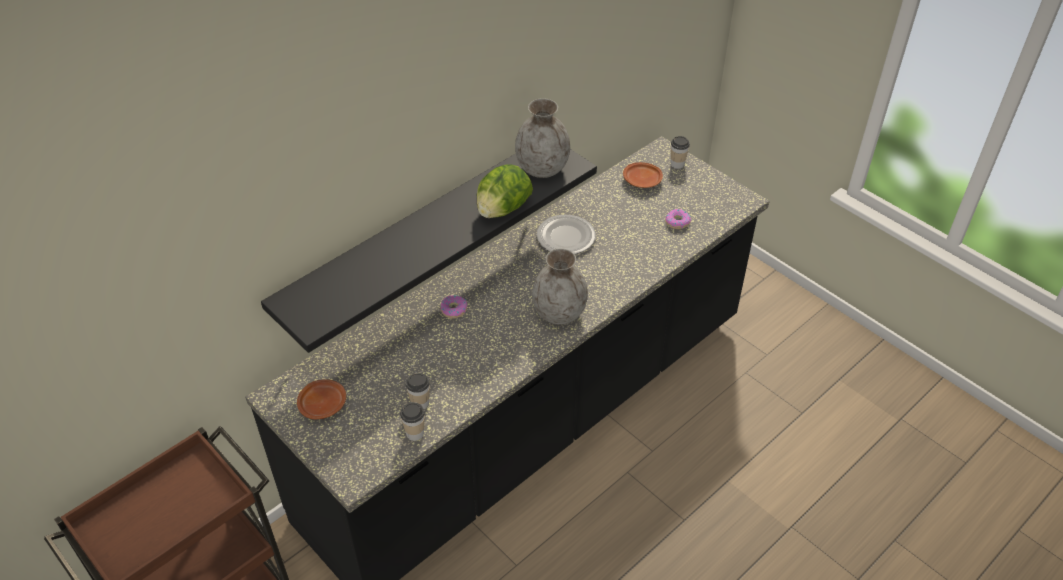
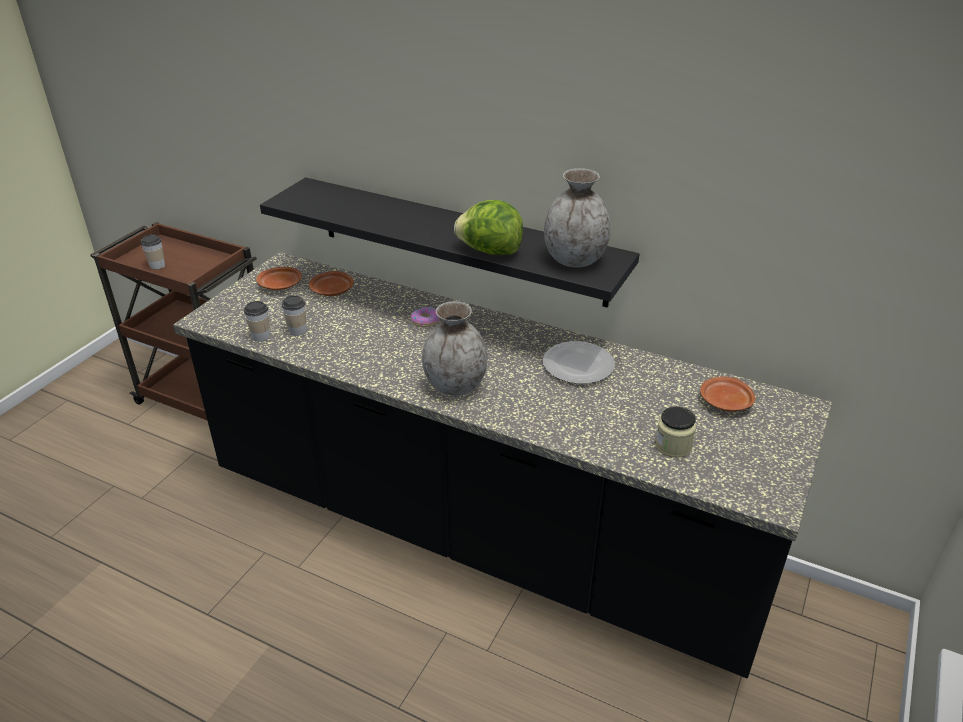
camera: 70 degrees right, 10 degrees down
donut [665,209,691,229] -> jar [655,406,696,458]
cup [671,136,690,169] -> cup moved to [141,234,165,269]
none -> brown plate [309,271,354,296]

